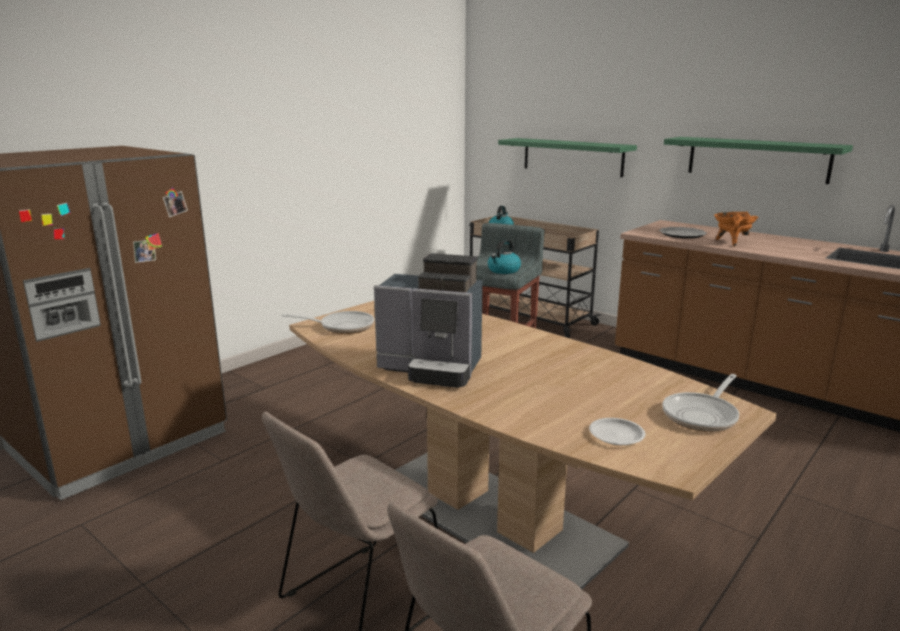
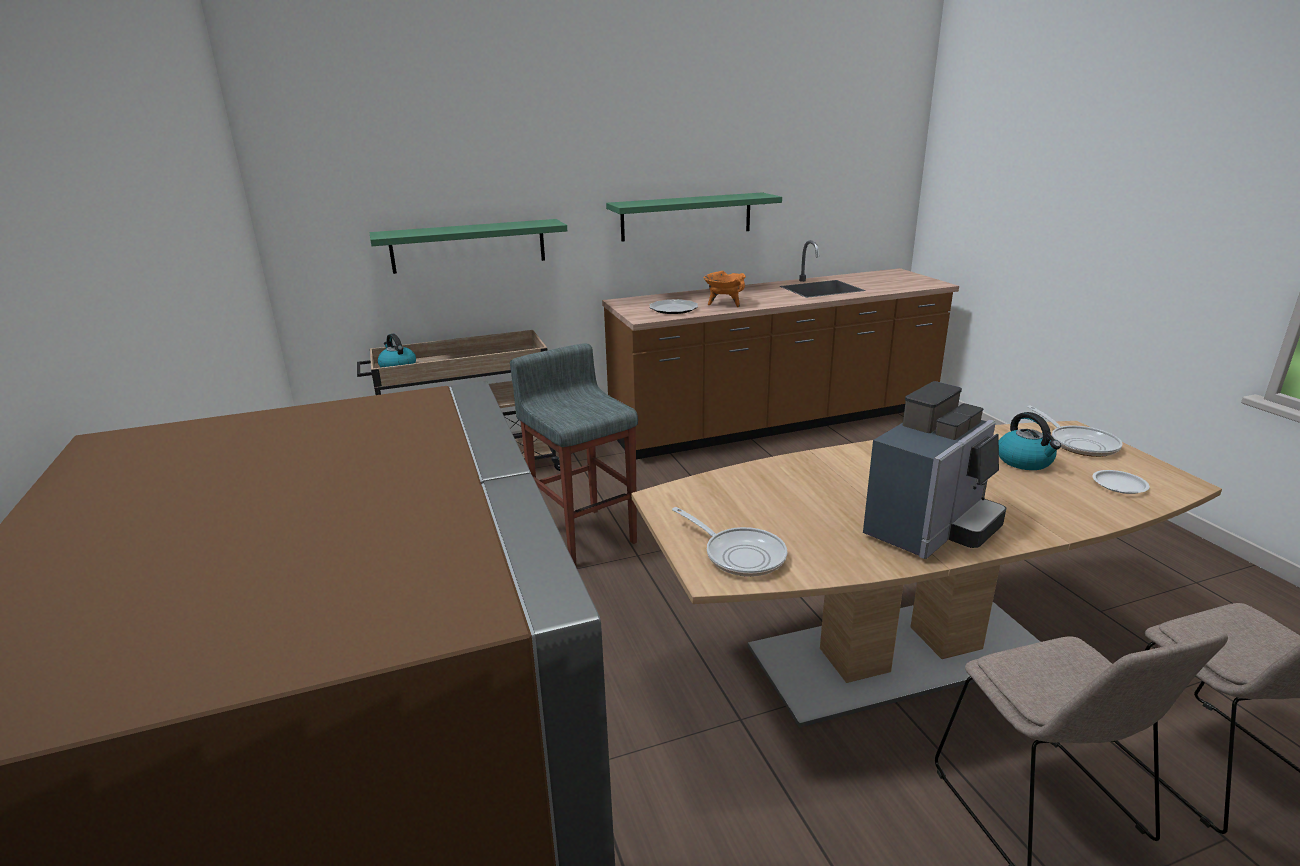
camera: 60 degrees left, 5 degrees up
frying pan [282,311,374,334] -> frying pan turned 105 degrees clockwise [672,507,787,577]
kettle [488,239,521,274] -> kettle moved to [999,412,1061,470]

